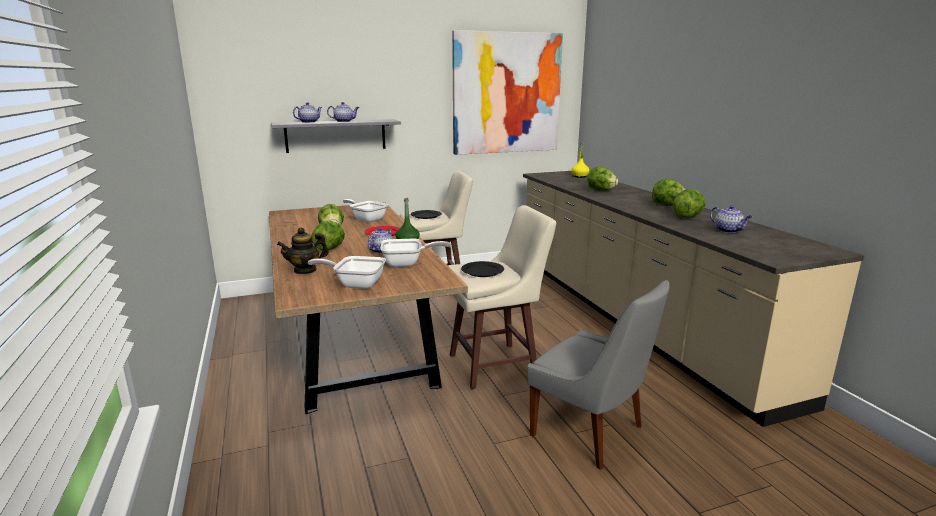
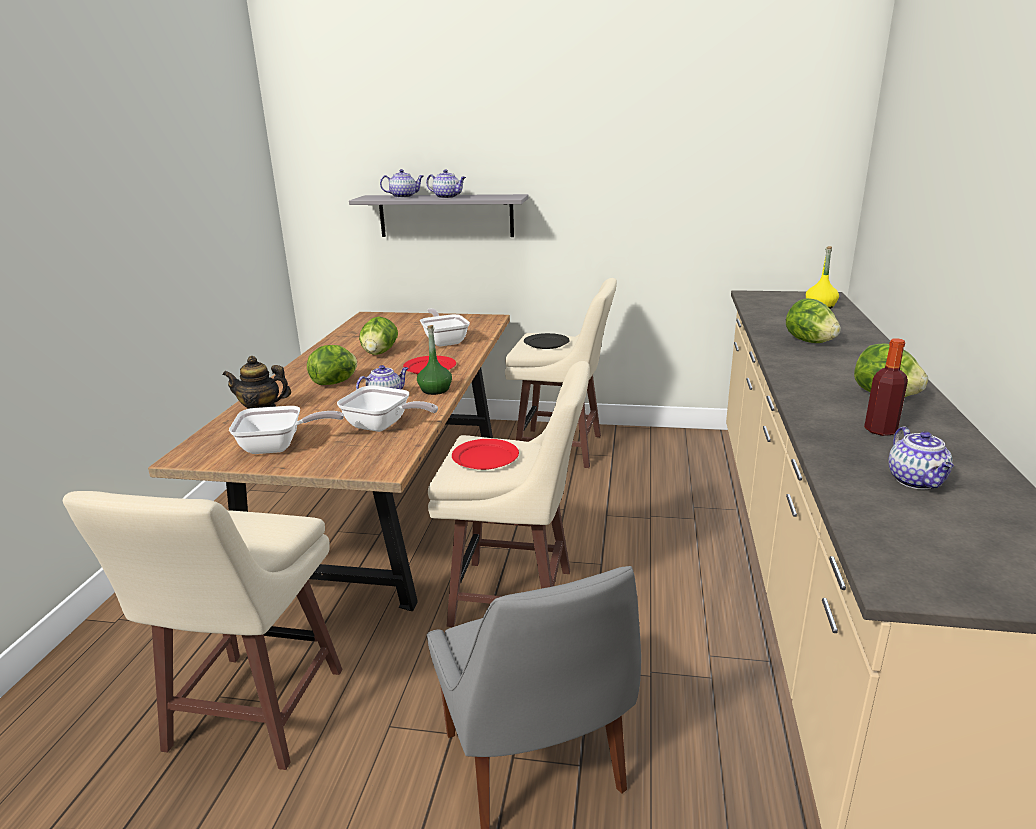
camera: 30 degrees right, 5 degrees up
frying pan [308,256,386,289] -> frying pan turned 135 degrees clockwise [229,406,344,454]
picture [452,30,563,155] -> none
black plate [461,261,504,277] -> red plate [452,439,519,470]
lettuce [673,189,705,218] -> bottle [864,338,908,436]
none -> beige stool [63,491,343,770]

